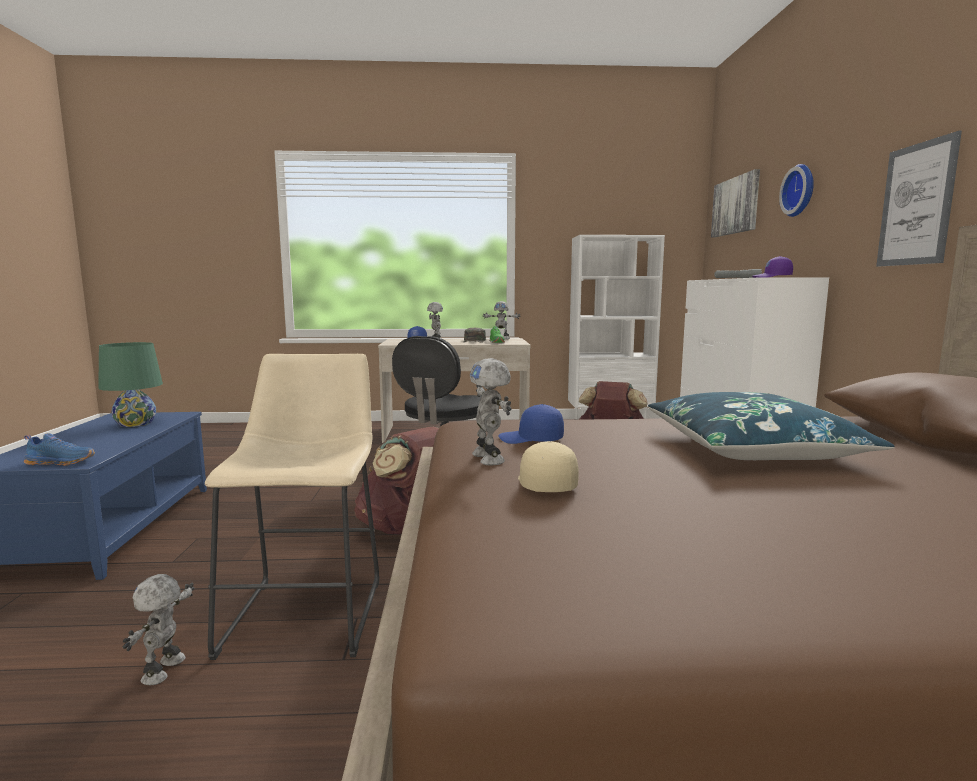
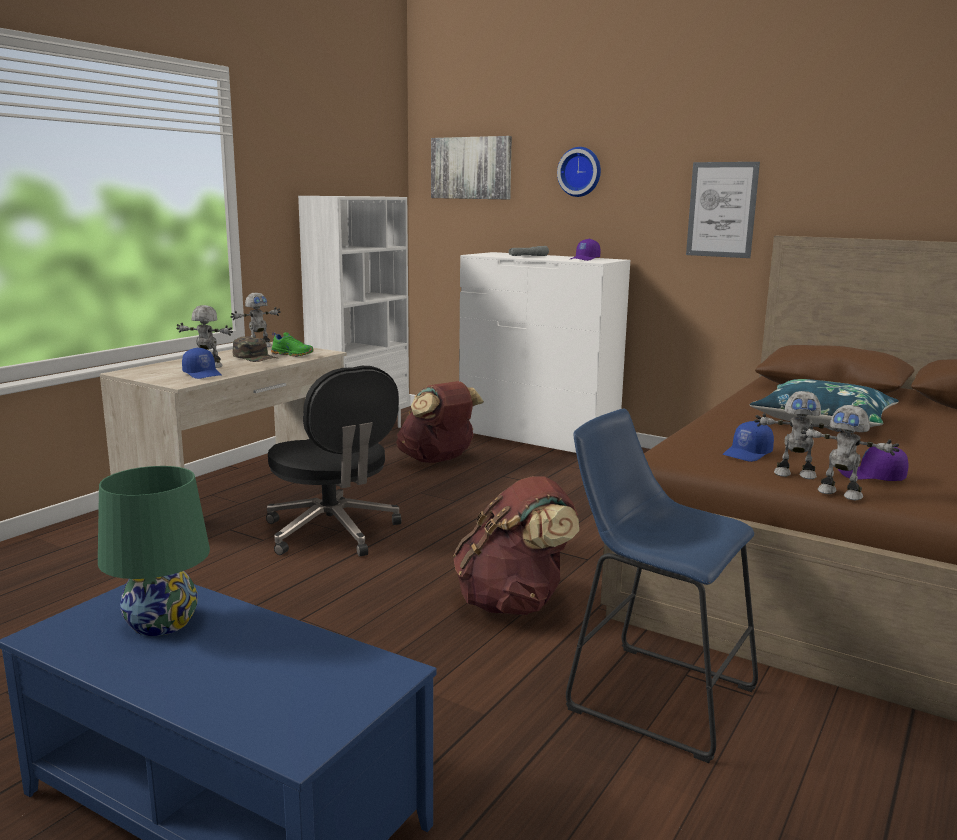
camera: 55 degrees left, 5 degrees up
blue shoe [24,433,95,466] -> none
toy robot [123,574,195,685] -> toy robot moved to [801,405,899,500]
beige stool [205,354,379,660] -> blue stool [566,409,758,763]
beige cap [518,441,579,492] -> purple cap [838,447,909,481]

